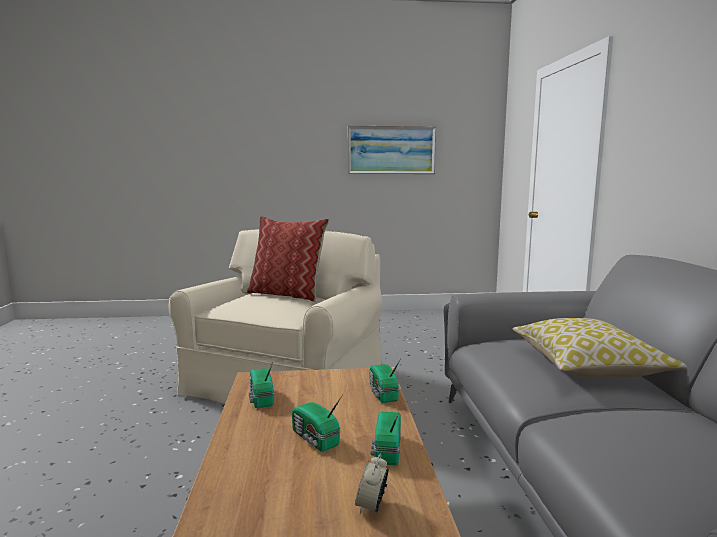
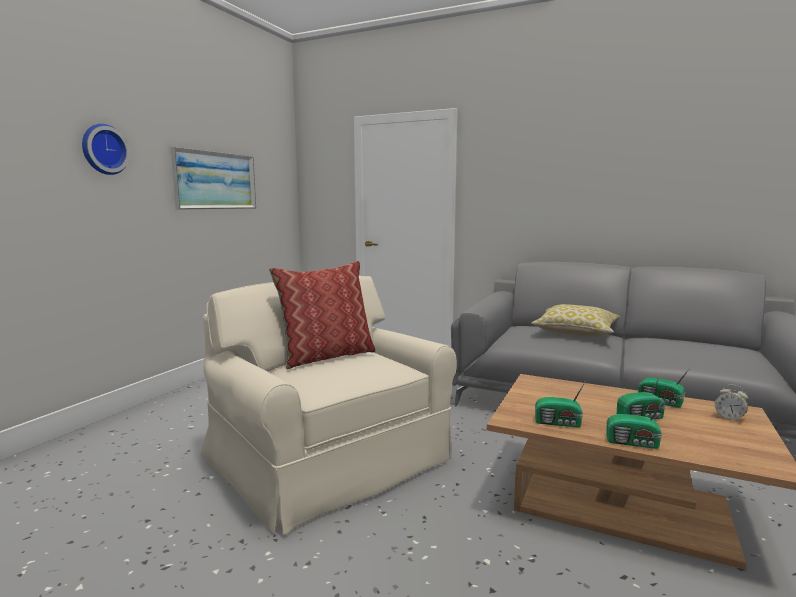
camera: 60 degrees left, 0 degrees up
radio [370,359,401,403] -> radio moved to [606,398,665,449]
none -> wall clock [82,124,130,175]

